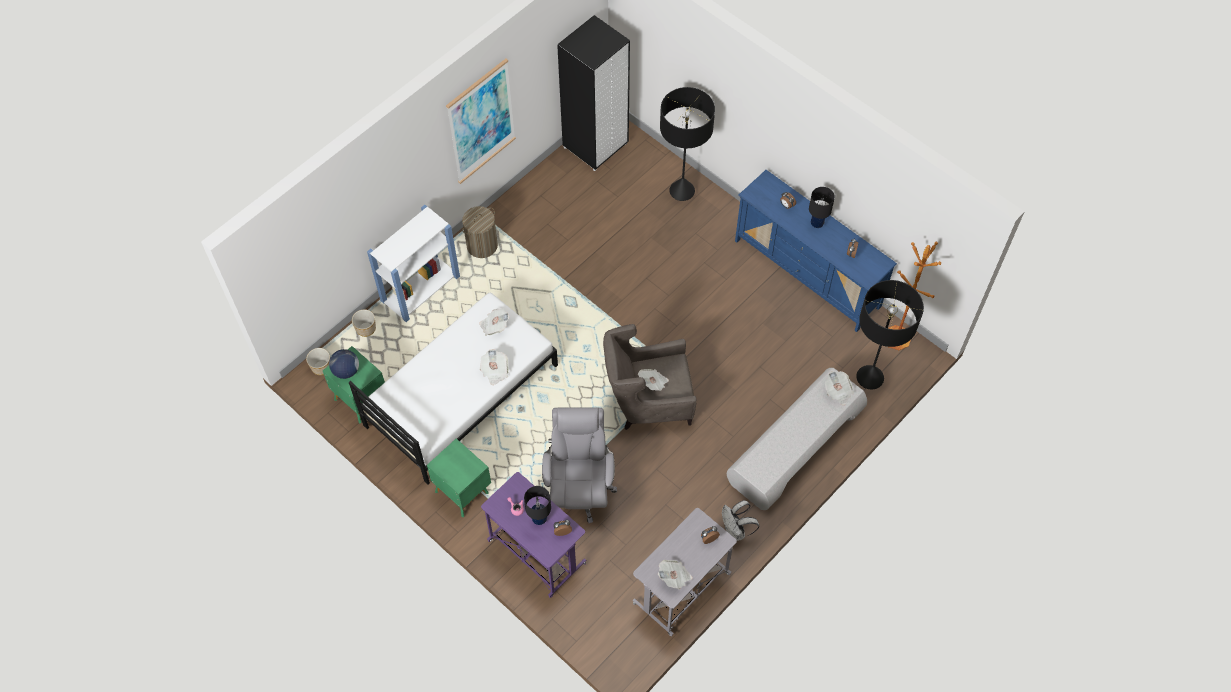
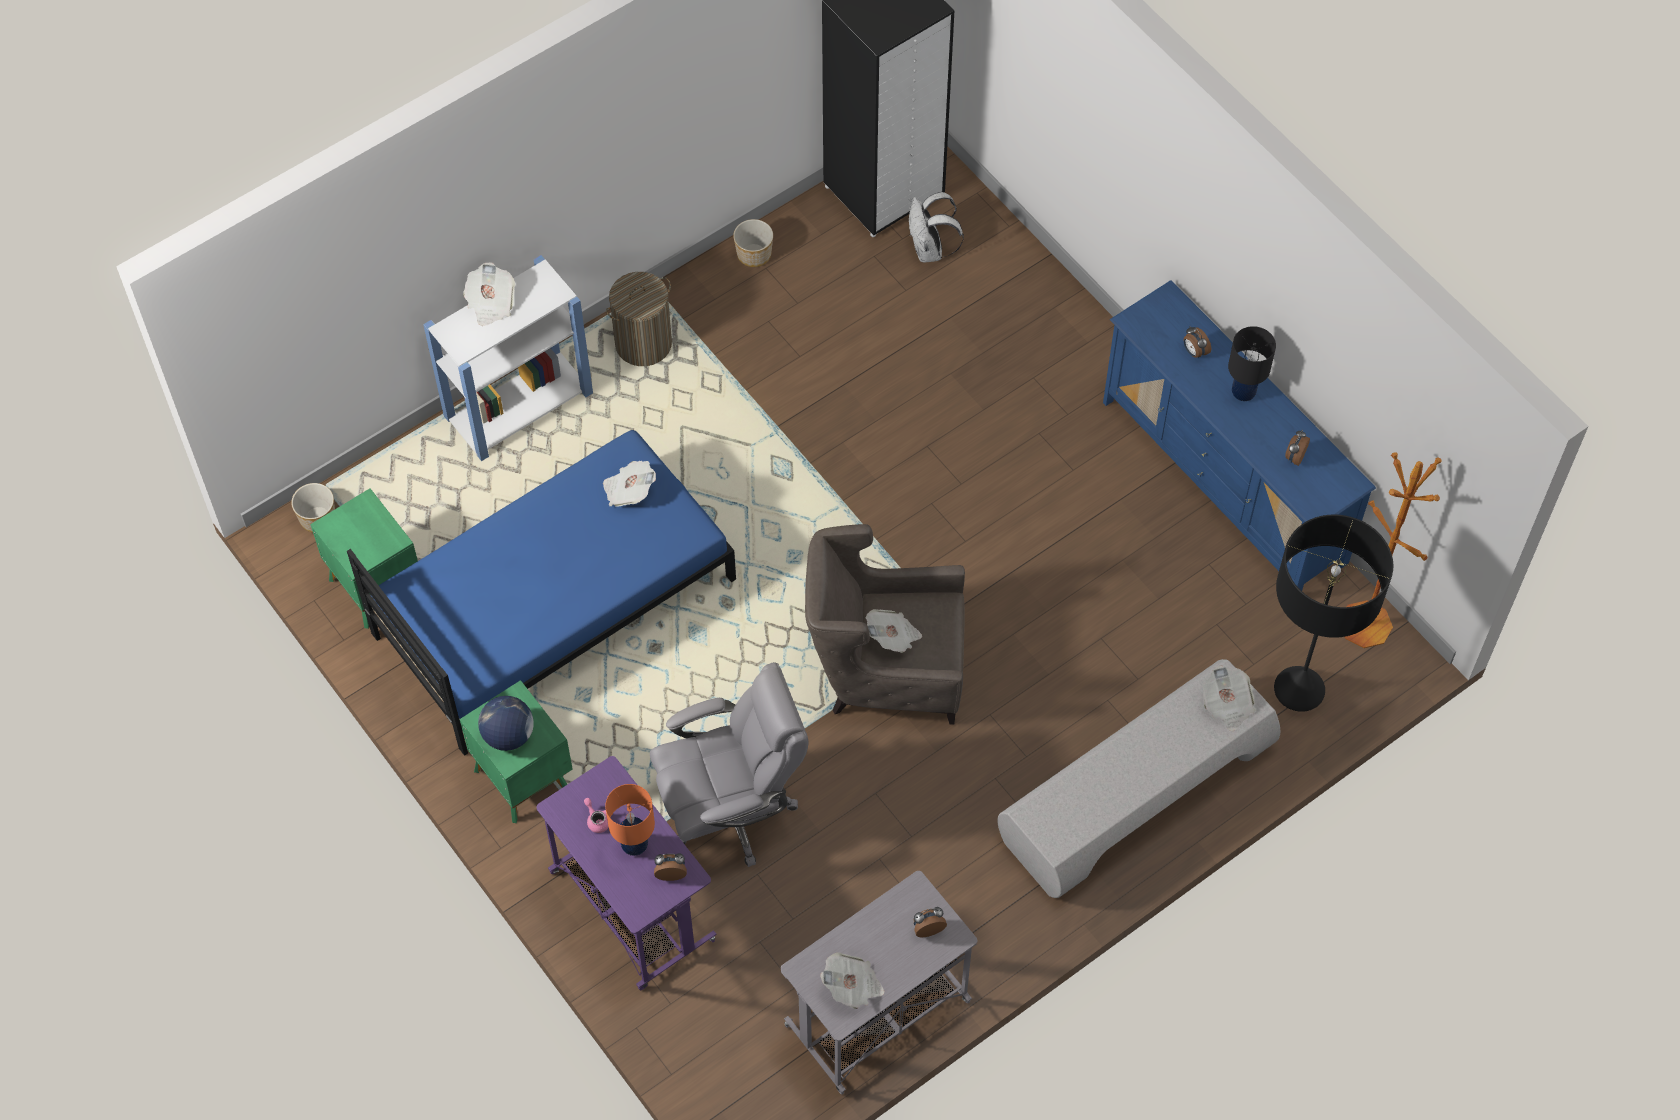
camera: 10 degrees right, 0 degrees up
globe [329,349,359,379] -> globe moved to [478,696,534,751]
white bed [349,293,558,484] -> blue bed [347,430,736,756]
planter [352,309,376,337] -> planter moved to [733,219,773,267]
picture [446,59,516,184] -> none
newspaper [480,349,509,385] -> newspaper moved to [463,262,515,326]
black table lamp [524,486,551,525] -> orange table lamp [605,784,655,856]
grey office chair [542,407,617,523] -> grey office chair turned 60 degrees clockwise [650,662,808,867]
black floor lamp [660,87,715,201] -> none
white backpack [722,500,759,541] -> white backpack moved to [909,192,964,262]

